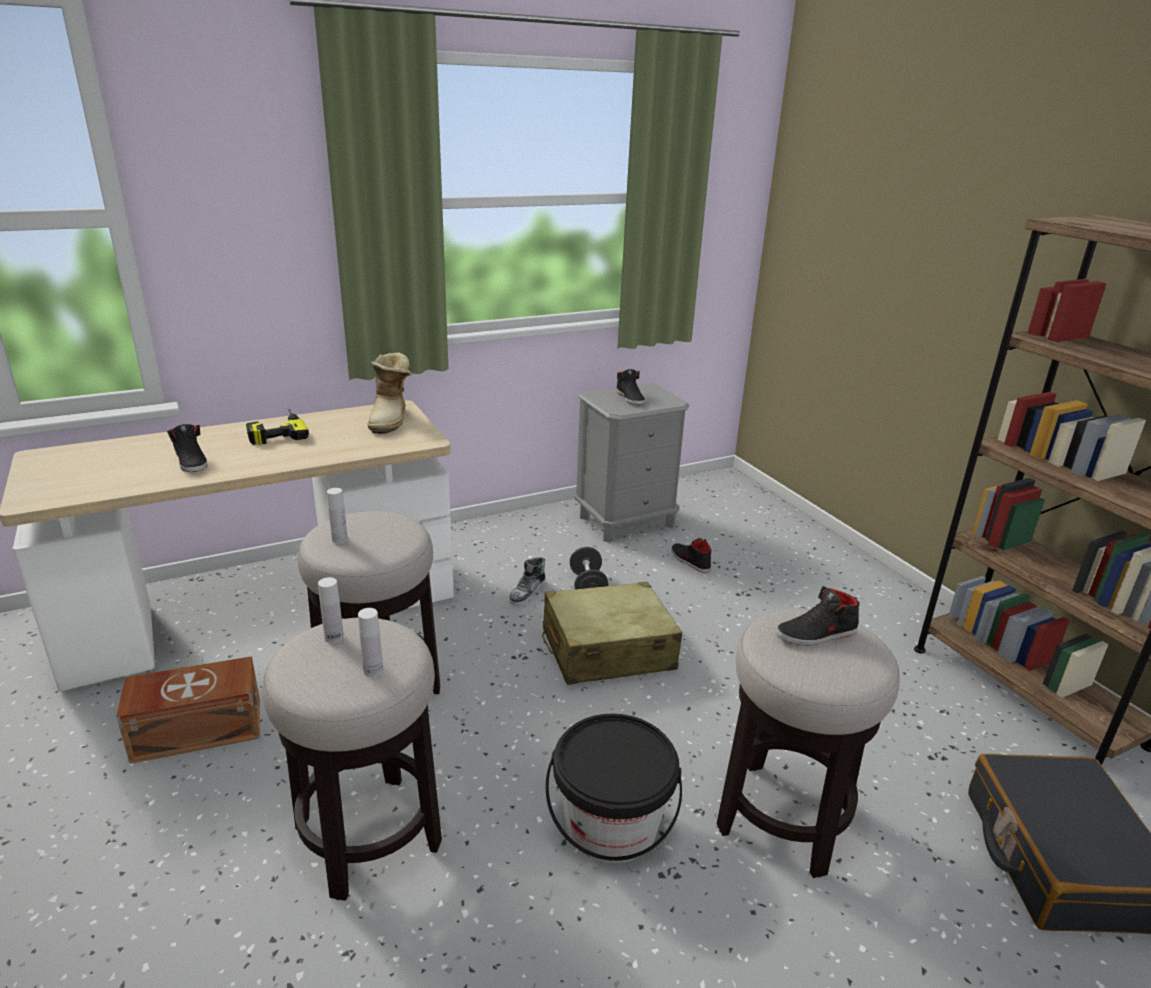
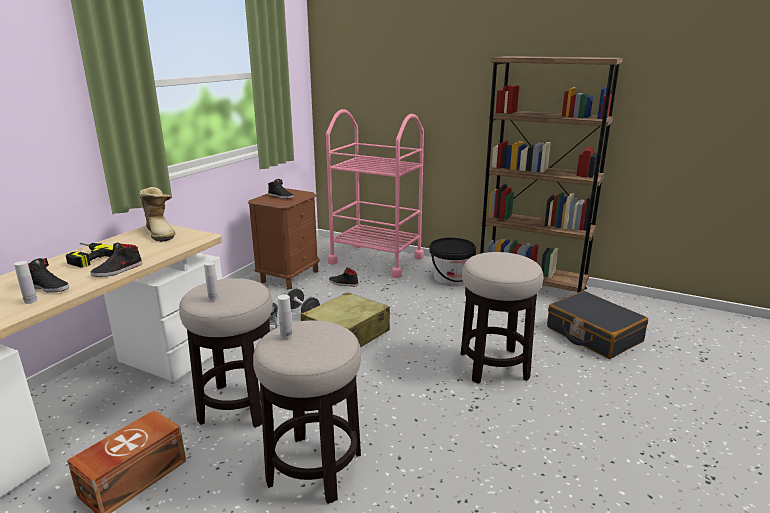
camera: 35 degrees left, 5 degrees down
white bottle [358,608,383,677] -> white bottle moved to [14,261,37,304]
black bucket [546,714,682,863] -> black bucket moved to [429,238,476,285]
grey nightstand [574,383,689,543] -> brown nightstand [248,188,320,289]
black shoe [776,586,860,646] -> black shoe moved to [90,243,142,277]
none -> pink cart [326,109,424,278]

